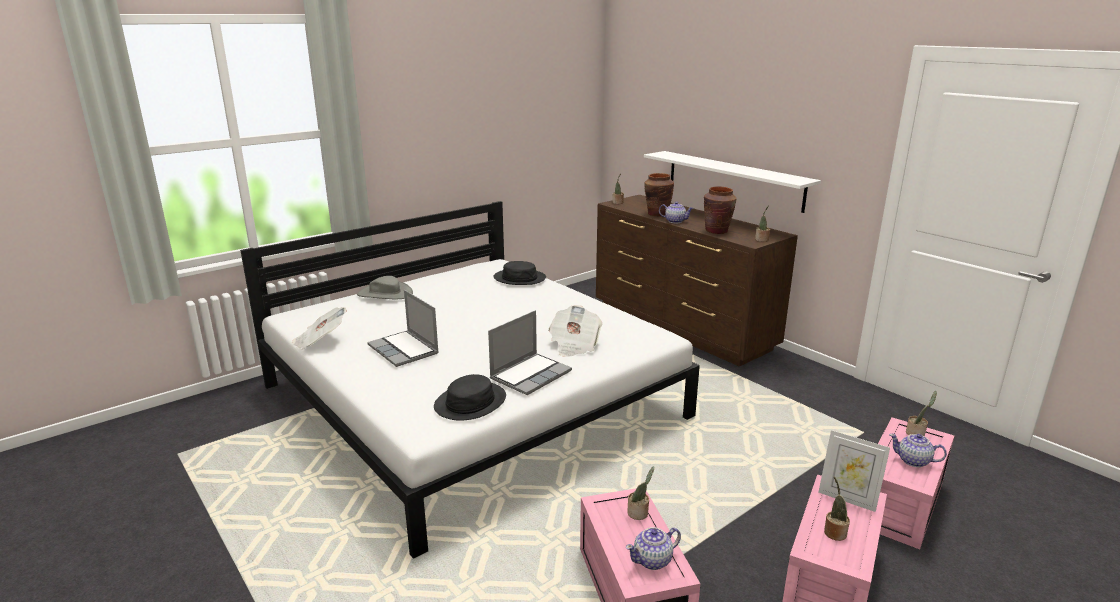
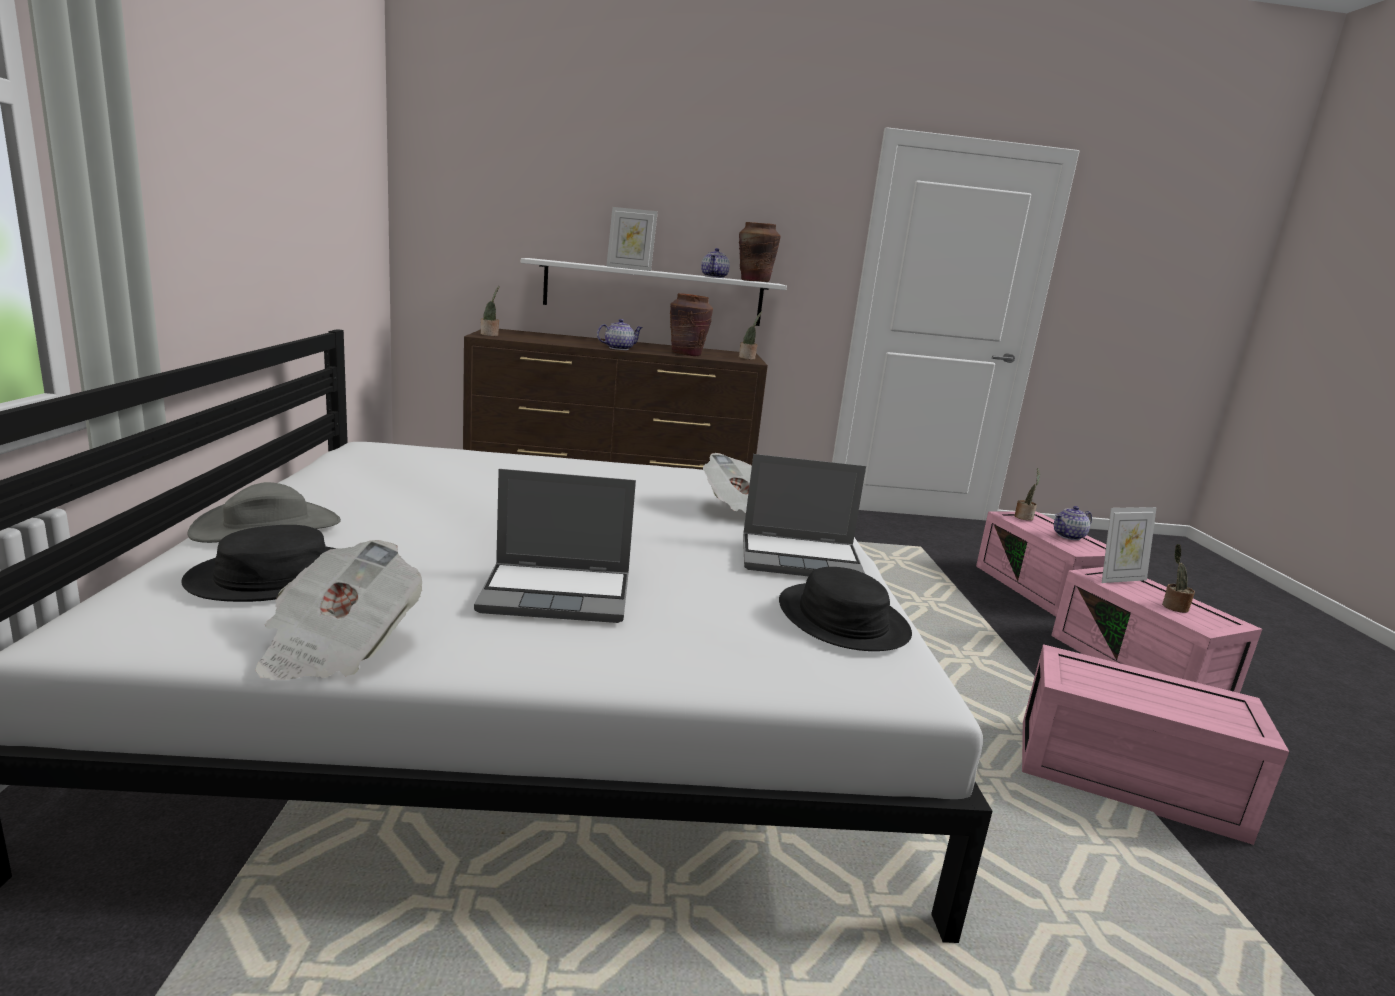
camera: 55 degrees left, 5 degrees down
laptop [488,310,572,395] -> laptop turned 105 degrees clockwise [743,454,866,576]
black hat [493,261,546,285] -> black hat moved to [181,525,336,602]
teapot [626,527,681,570] -> teapot moved to [701,248,730,278]
potted plant [627,467,654,520] -> none
brown vase [644,173,674,216] -> brown vase moved to [739,222,780,282]
none -> picture frame [606,207,658,271]

